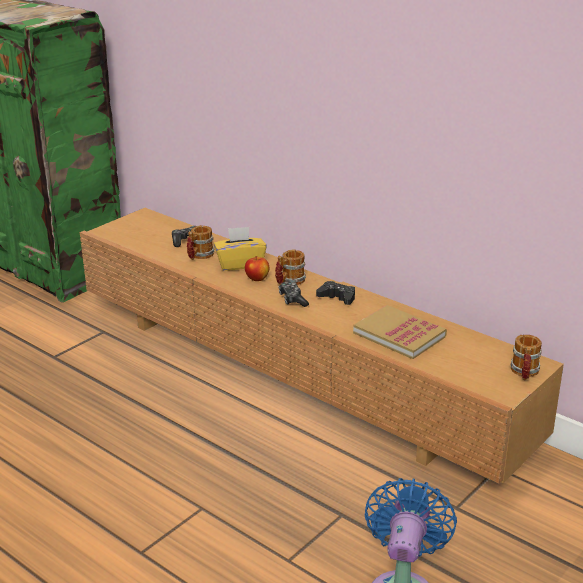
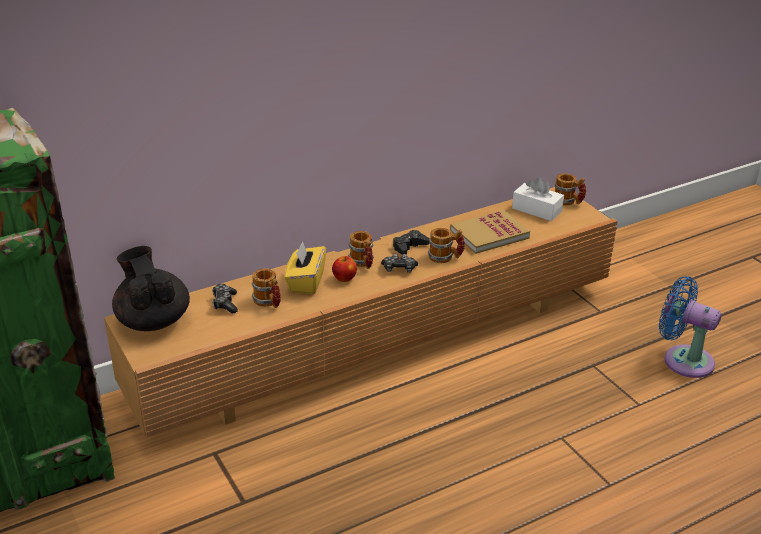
camera: 70 degrees left, 5 degrees up
none -> black teapot [112,246,190,331]
none -> mug [428,228,465,263]
none -> white tissue box [512,177,564,221]

